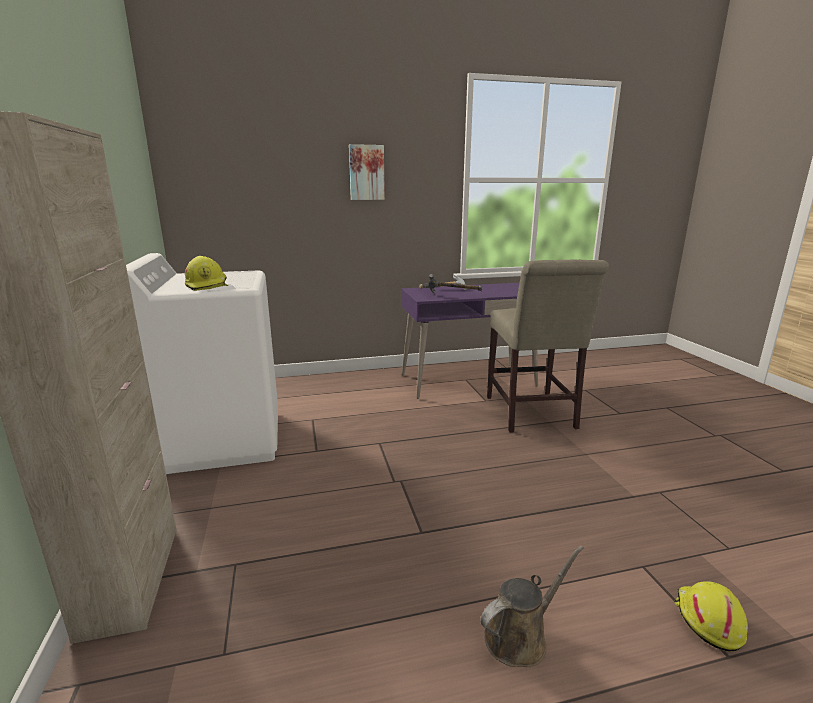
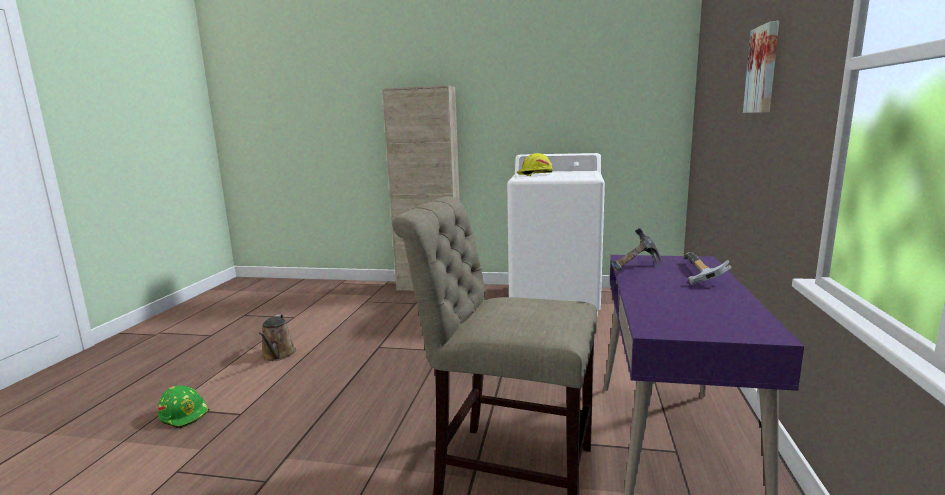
camera: 115 degrees right, 5 degrees down
yellow hard hat [674,581,748,652] -> green hard hat [158,386,210,429]

